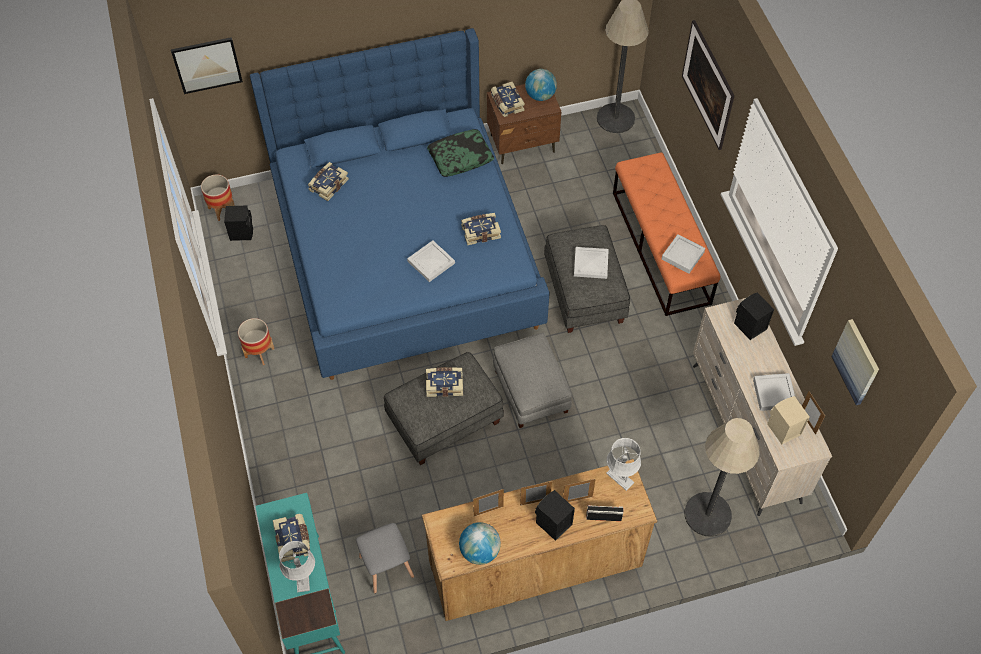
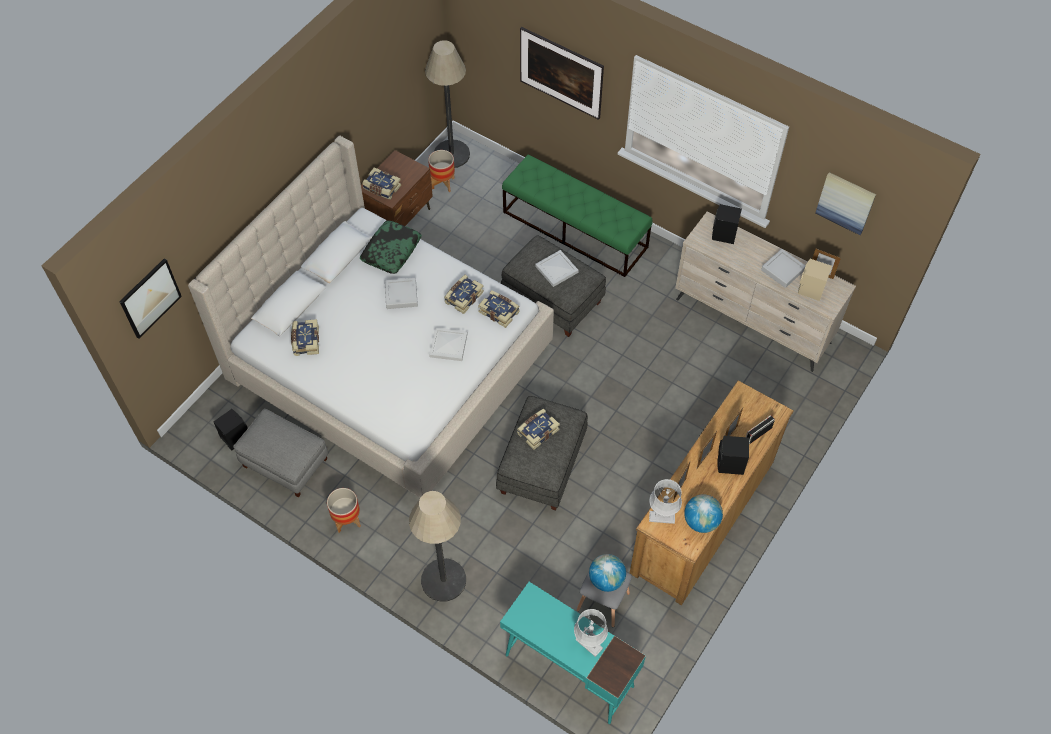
camera: 40 degrees left, 0 degrees up
planter [201,175,235,221] -> planter moved to [428,150,455,192]
blue bed [250,28,550,380] -> beige bed [188,136,554,498]
book [273,514,310,562] -> book moved to [478,290,520,328]
grey ottoman [493,333,572,428] -> grey ottoman moved to [233,408,329,497]
globe [525,69,557,101] -> globe moved to [589,554,626,592]
grey table lamp [606,438,641,491] -> grey table lamp moved to [649,479,682,524]
orange bench [613,152,720,316] -> green bench [502,155,653,277]
grey tray [662,234,705,274] -> grey tray moved to [385,278,418,309]
floor lamp [685,418,760,537] -> floor lamp moved to [409,491,466,602]

